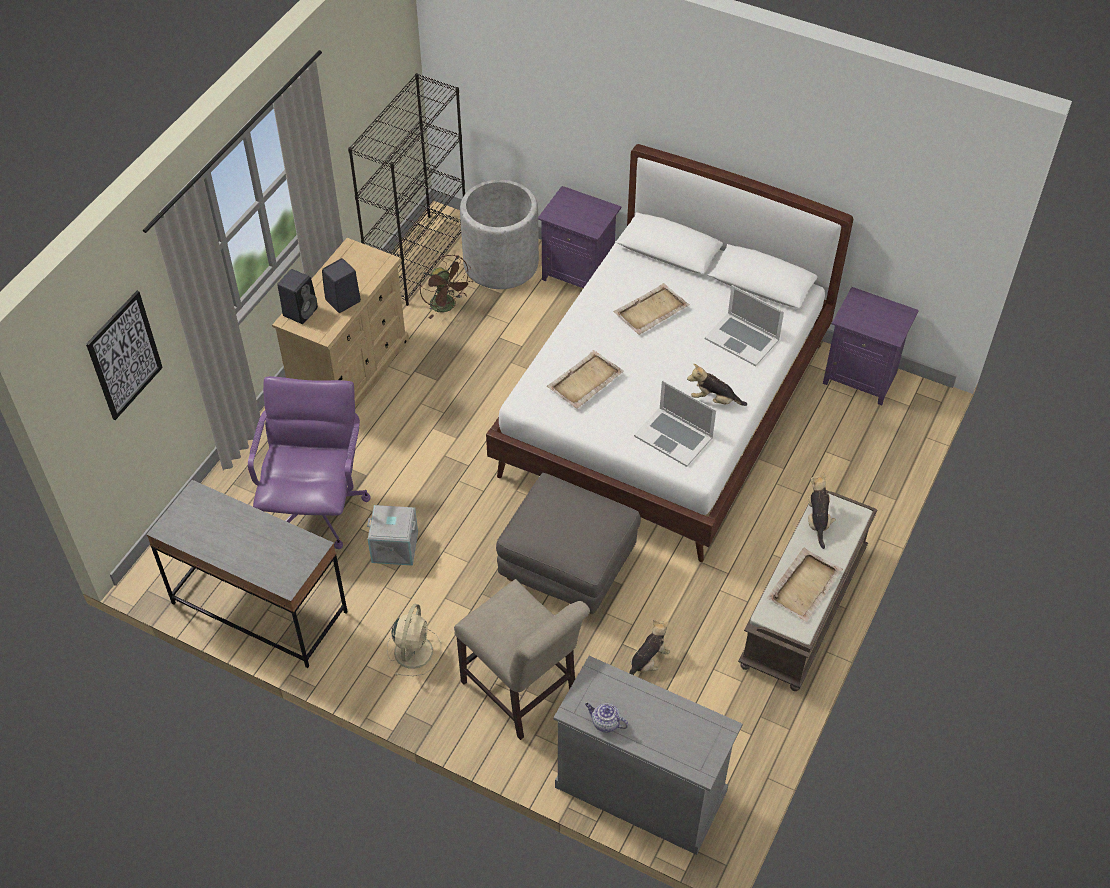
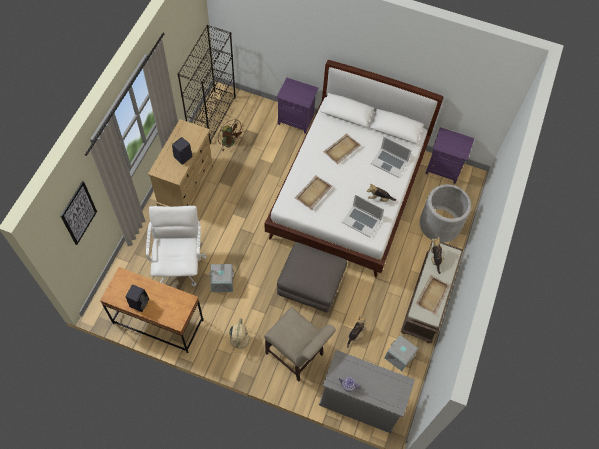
camera: 10 degrees left, 10 degrees up
grey desk [146,480,348,668] -> brown desk [100,267,203,353]
purple office chair [248,376,371,549] -> white office chair [146,206,207,286]
black speaker [277,269,318,324] -> black speaker moved to [125,285,149,312]
grey planter [460,180,539,289] -> grey planter moved to [420,184,471,242]
none -> grey storage box [385,335,418,371]

